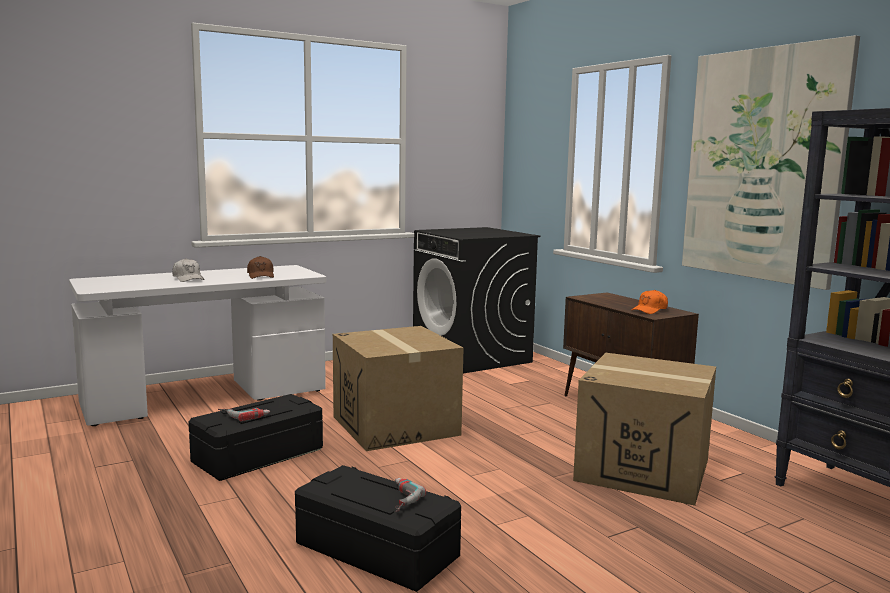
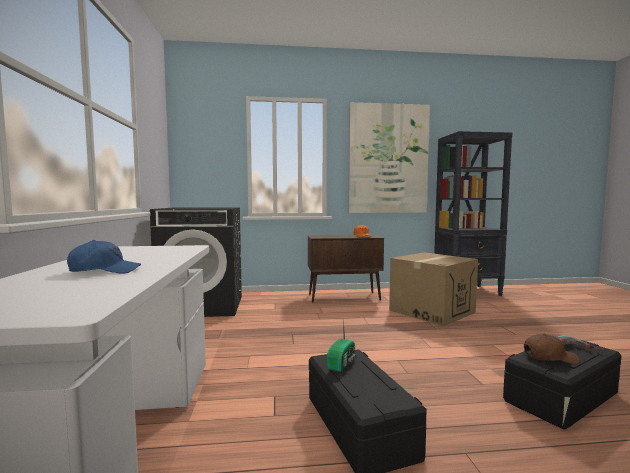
camera: 65 degrees left, 5 degrees down
white cap [172,258,205,282] -> blue cap [67,240,141,273]
power drill [218,408,270,421] -> none
brown cap [247,256,274,279] -> brown cap moved to [524,334,580,364]
cardboard box [333,326,464,451] -> none
none -> radio [327,320,356,372]

